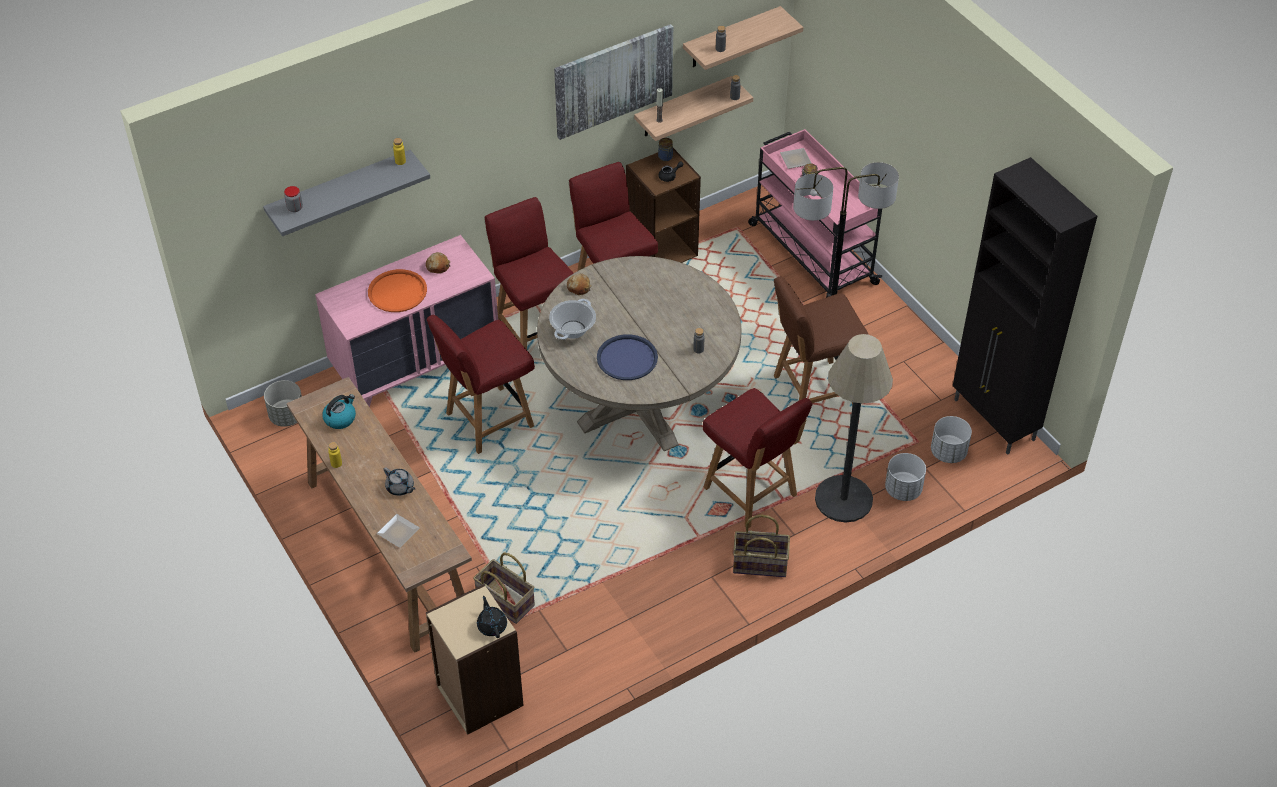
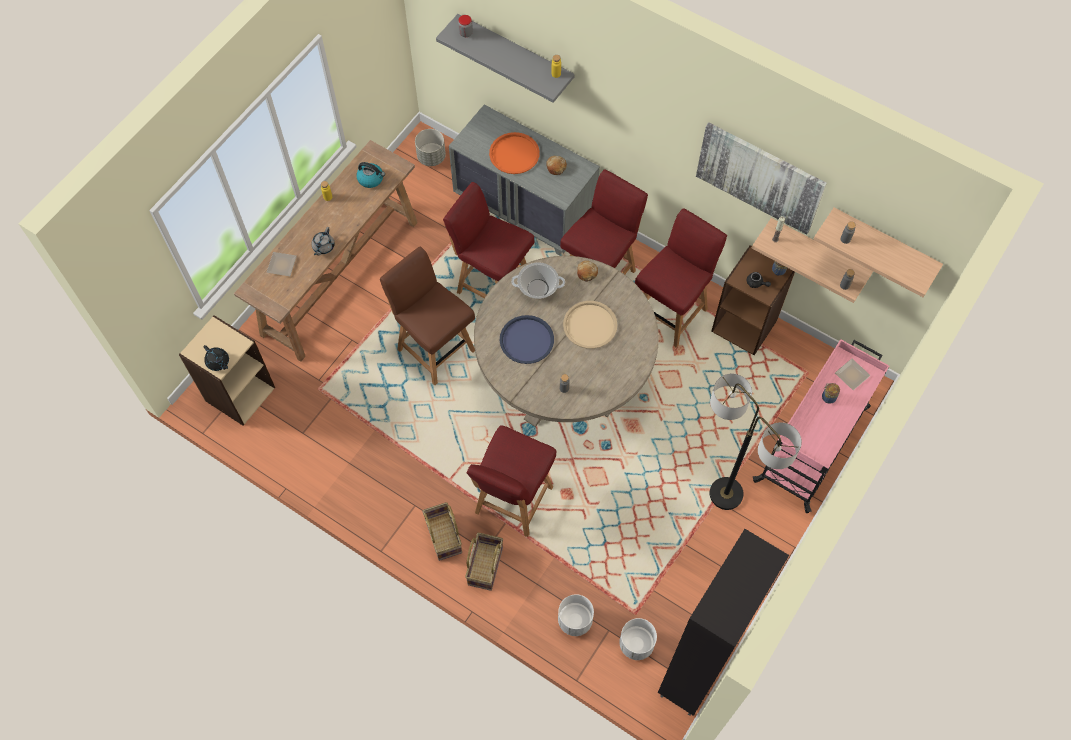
camera: 65 degrees right, 15 degrees up
pink dresser [315,235,498,407] -> grey dresser [449,104,600,255]
basket [473,552,535,624] -> basket moved to [465,533,503,591]
black teapot [477,596,507,638] -> black teapot turned 90 degrees clockwise [203,345,229,371]
brown chair [774,277,869,404] -> brown chair moved to [380,247,475,385]
floor lamp [815,334,893,522] -> none
none -> beige tray [563,301,618,349]

